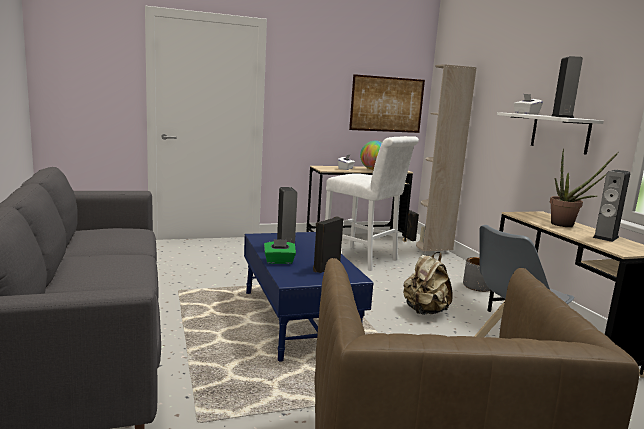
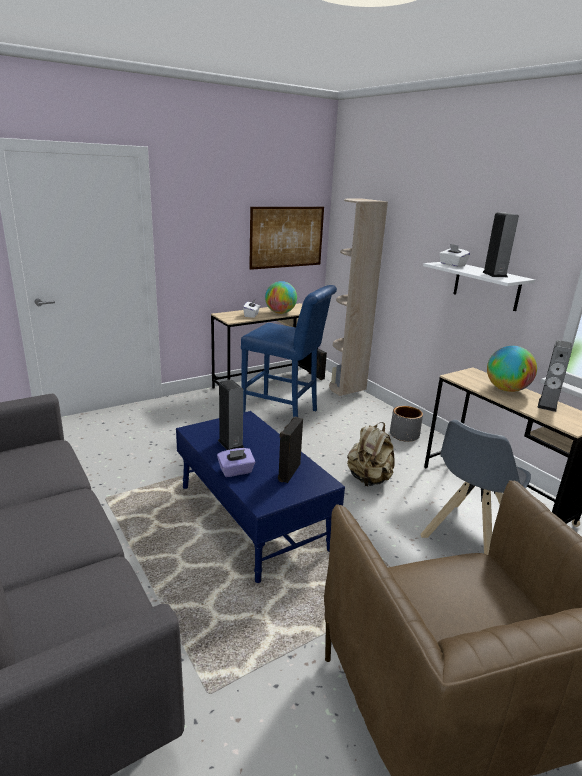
camera: 15 degrees left, 10 degrees up
green tissue box [264,239,296,264] -> purple tissue box [217,448,255,477]
white stool [325,136,419,271] -> blue stool [241,285,337,418]
potted plant [550,148,618,227] -> globe [487,346,537,392]

